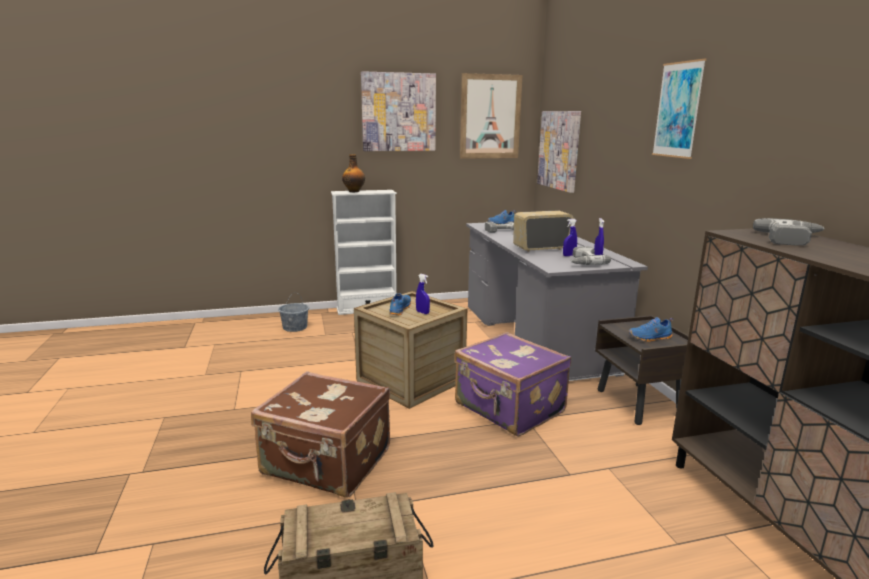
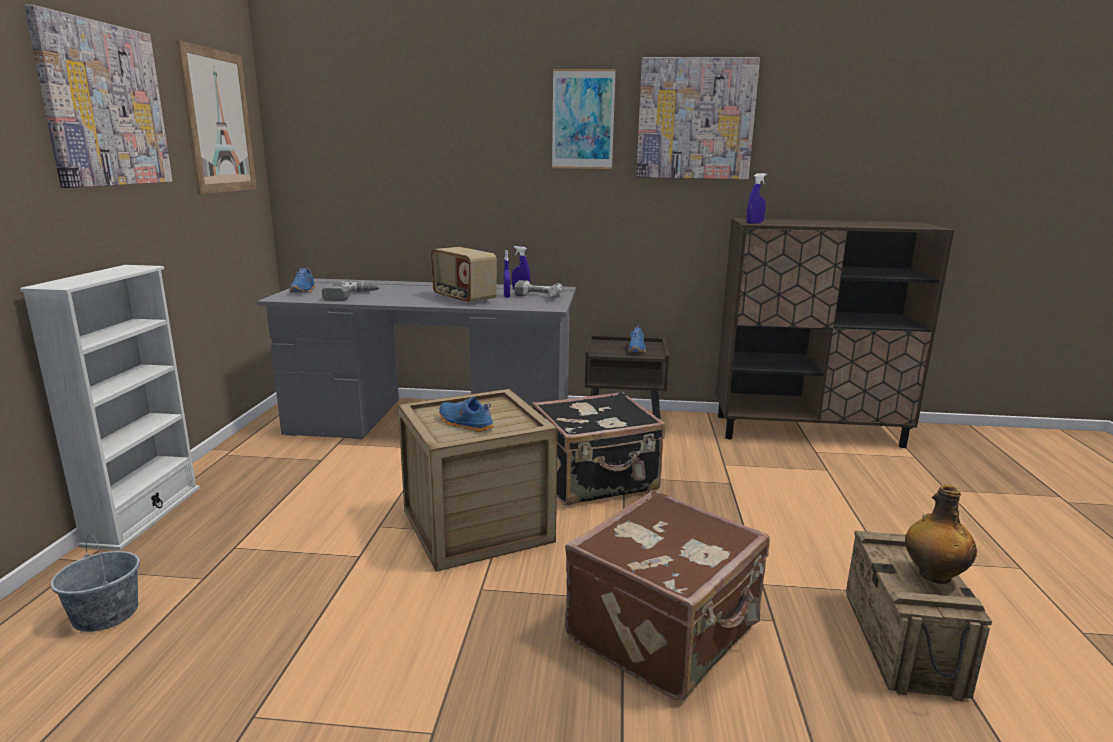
camera: 70 degrees left, 0 degrees up
bottle [342,154,365,192] -> bottle moved to [905,484,977,584]
blue spray bottle [416,274,430,314] -> blue spray bottle moved to [747,173,767,224]
purple suitcase [454,332,571,436] -> black suitcase [532,391,665,505]
radio [513,210,574,252] -> radio turned 45 degrees counterclockwise [431,247,497,304]
picture [537,111,581,193] -> picture moved to [636,57,760,179]
power drill [753,218,825,246] -> none

